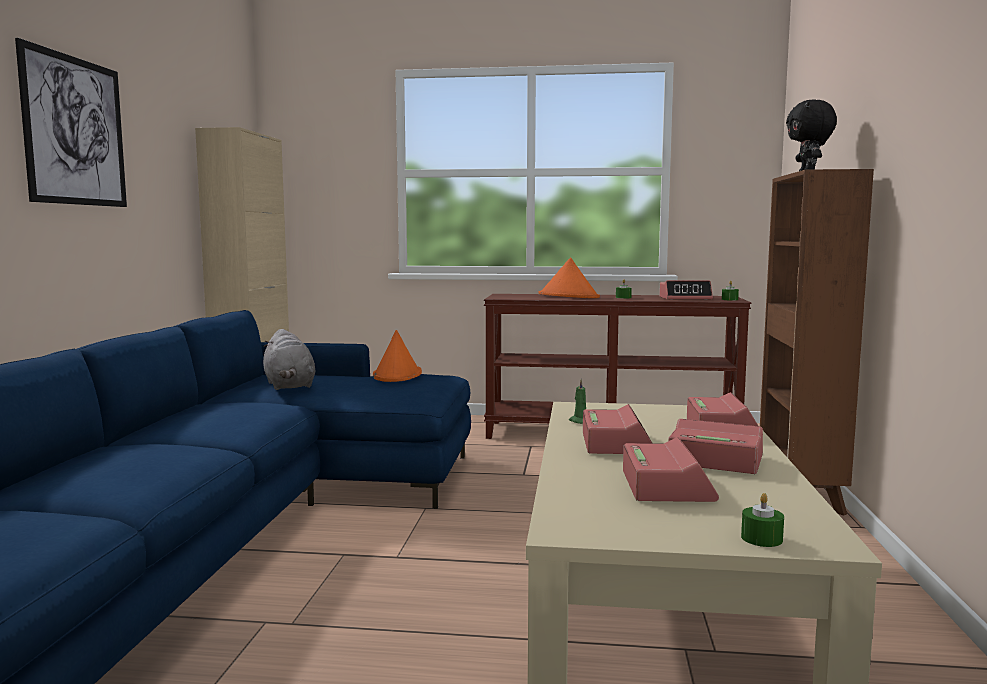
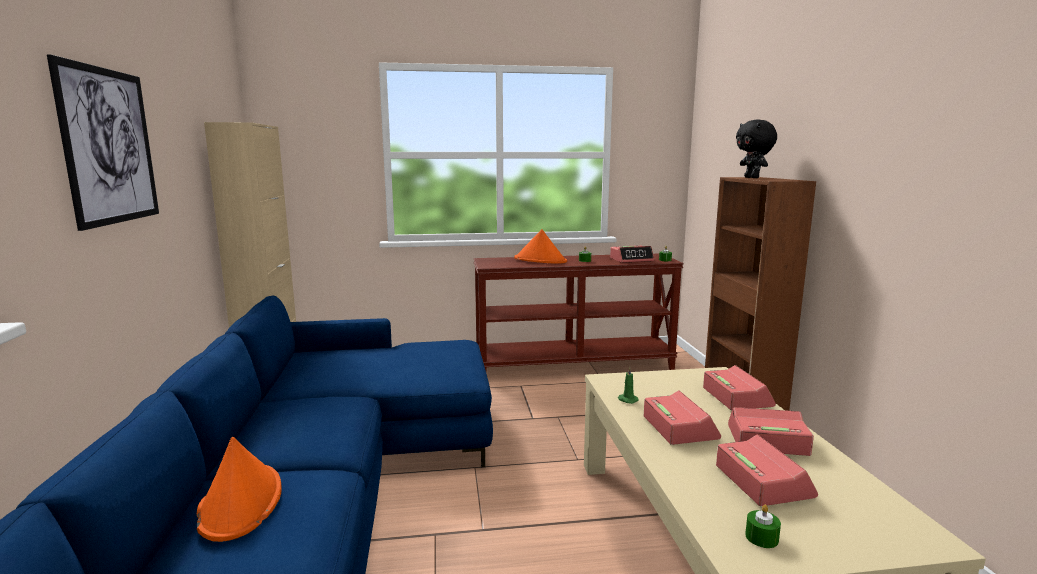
camera: 15 degrees left, 5 degrees up
grey plush toy [263,329,315,390] -> none
orange hat [373,330,422,382] -> orange hat moved to [197,437,282,542]
green candle [741,493,784,547] -> green candle moved to [745,504,781,548]

